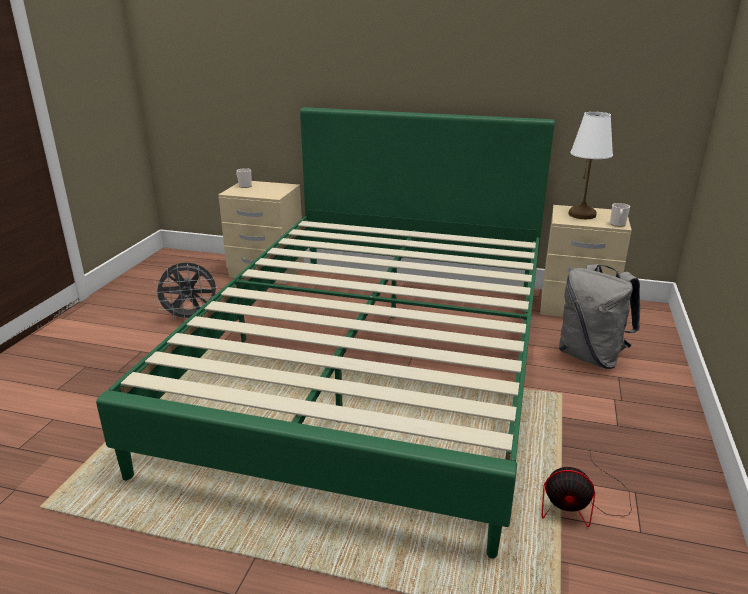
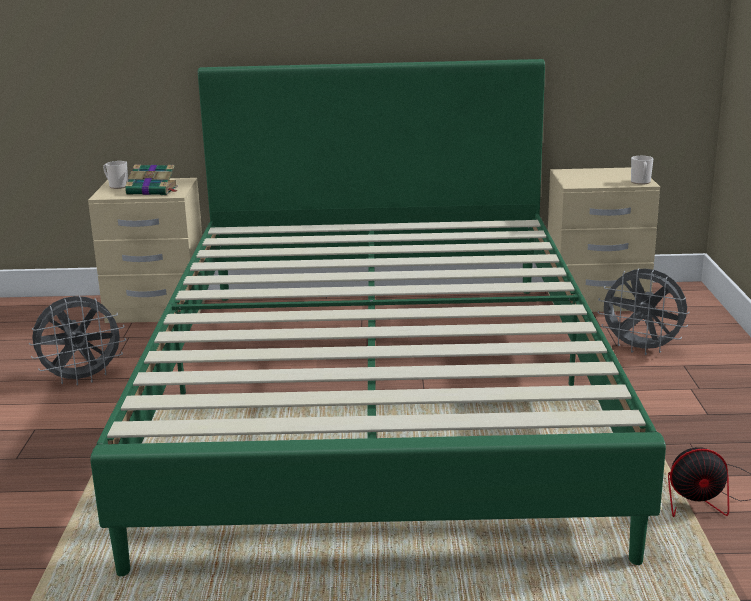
camera: 15 degrees left, 5 degrees down
grey backpack [559,264,640,369] -> grey fan [597,268,689,355]
white table lamp [568,112,613,219] -> none
none -> book [125,164,178,195]

